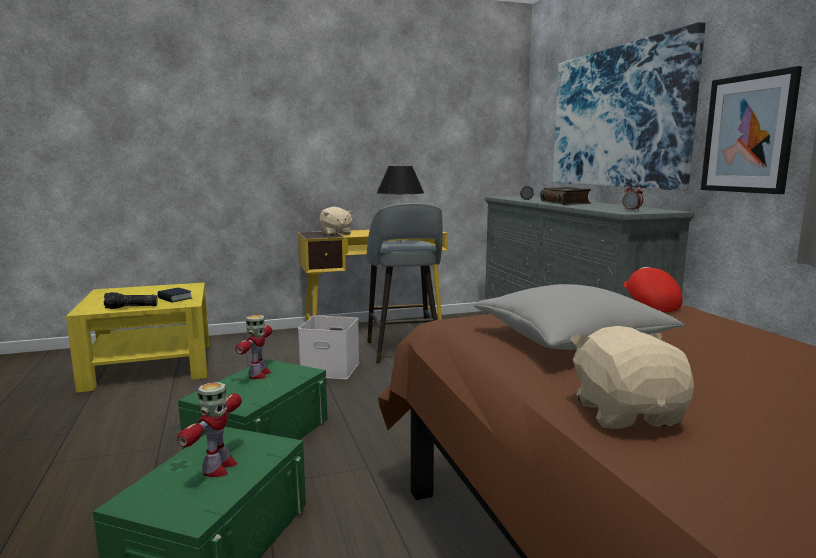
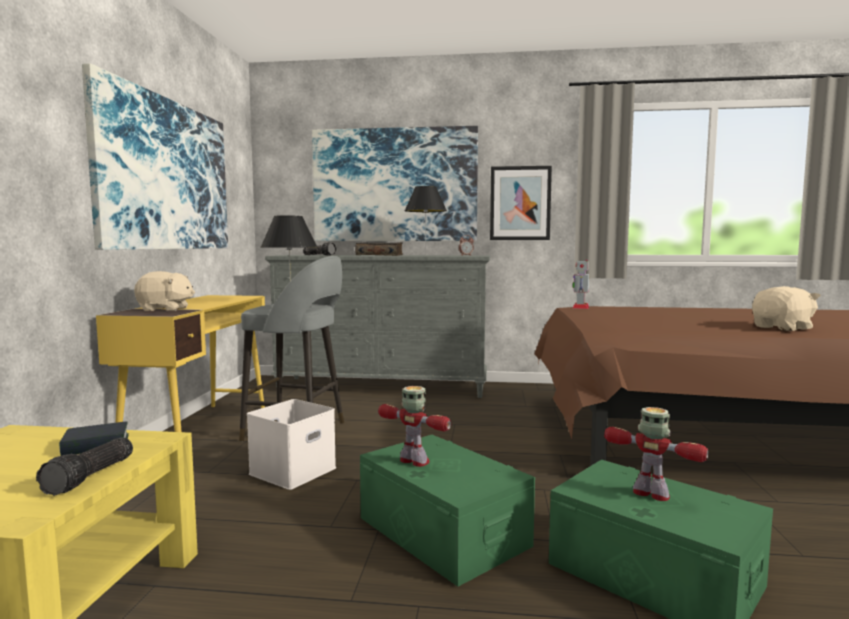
camera: 65 degrees left, 5 degrees down
grey pillow [474,284,686,350] -> none
beige plush toy [570,326,694,429] -> beige plush toy turned 135 degrees clockwise [752,286,821,331]
red cap [623,267,682,312] -> toy robot [573,260,589,309]
none -> picture [82,63,228,250]
none -> black table lamp [405,186,447,256]

